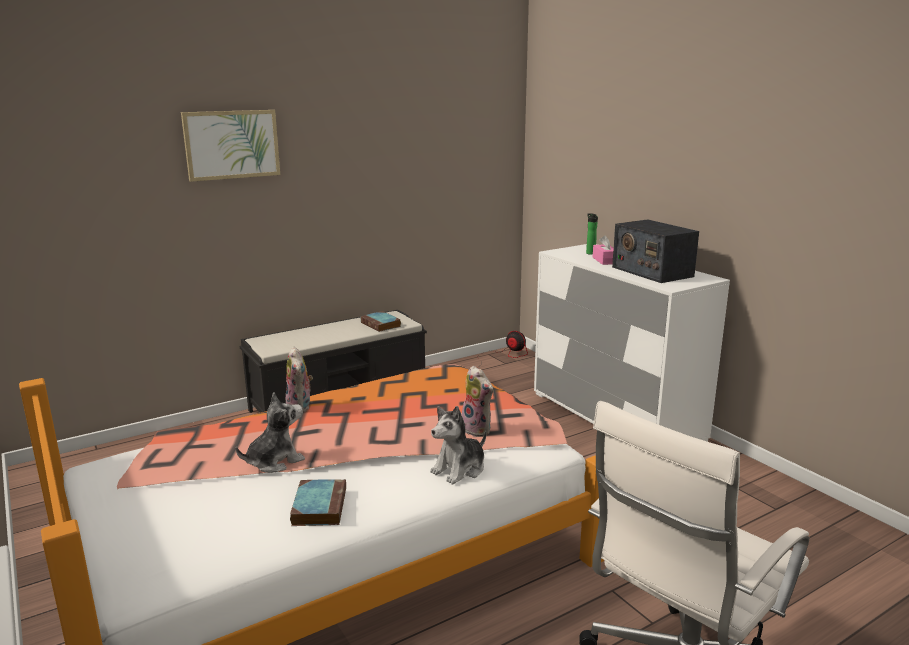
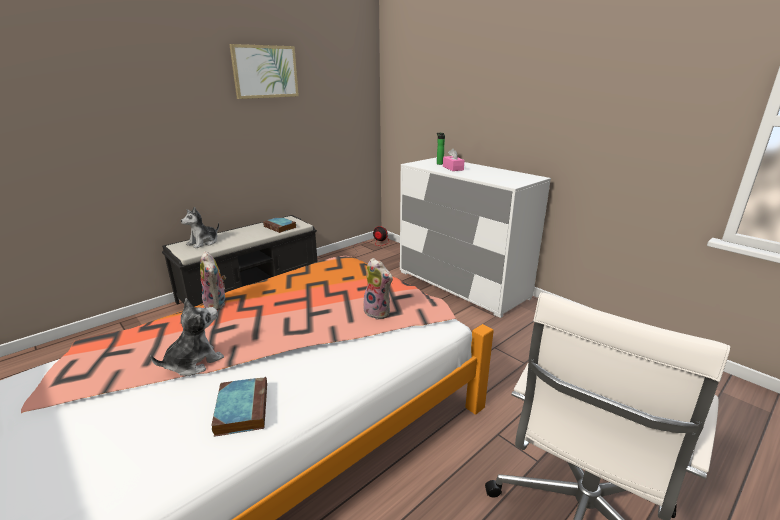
camera: 10 degrees left, 5 degrees up
picture [181,110,280,182] -> picture moved to [229,44,299,99]
plush toy [430,406,487,484] -> plush toy moved to [181,207,219,248]
radio [612,219,699,283] -> none

